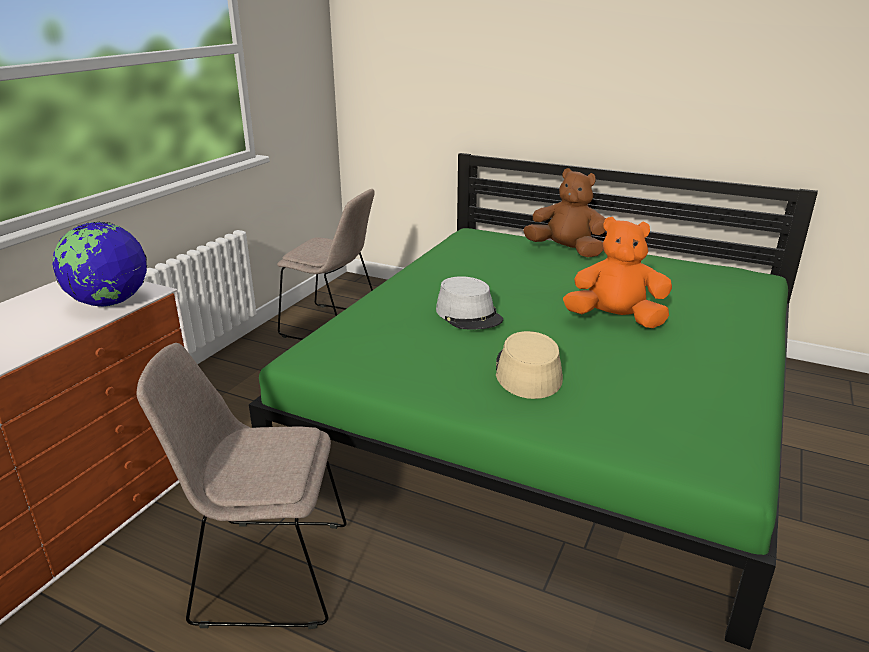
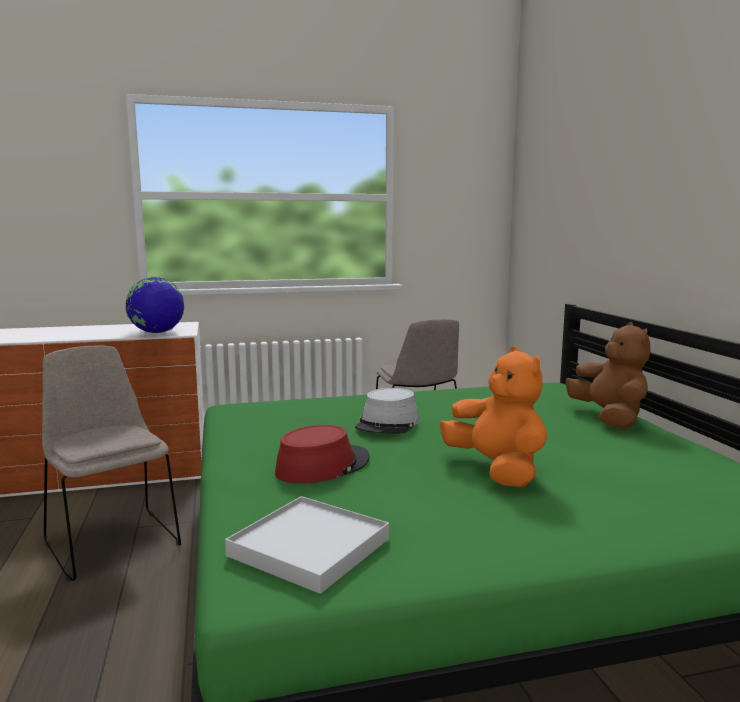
camera: 50 degrees right, 15 degrees down
beige hat [496,331,563,399] -> red hat [275,425,370,484]
none -> white tray [225,496,389,594]

